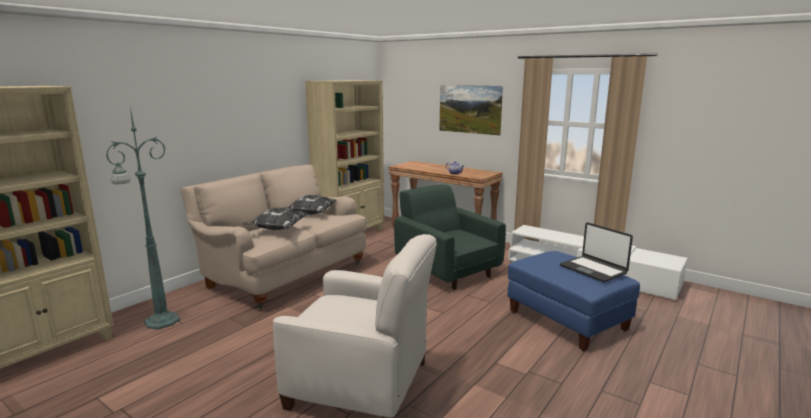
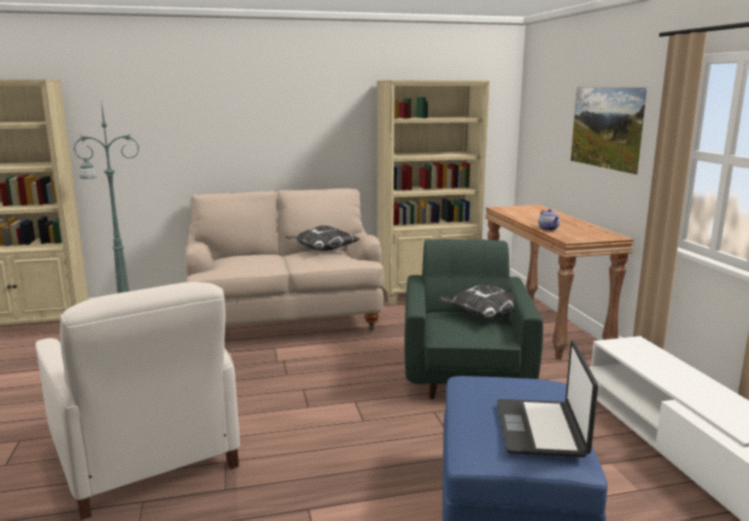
camera: 40 degrees right, 0 degrees up
pillow [243,208,308,230] -> pillow moved to [438,285,515,318]

